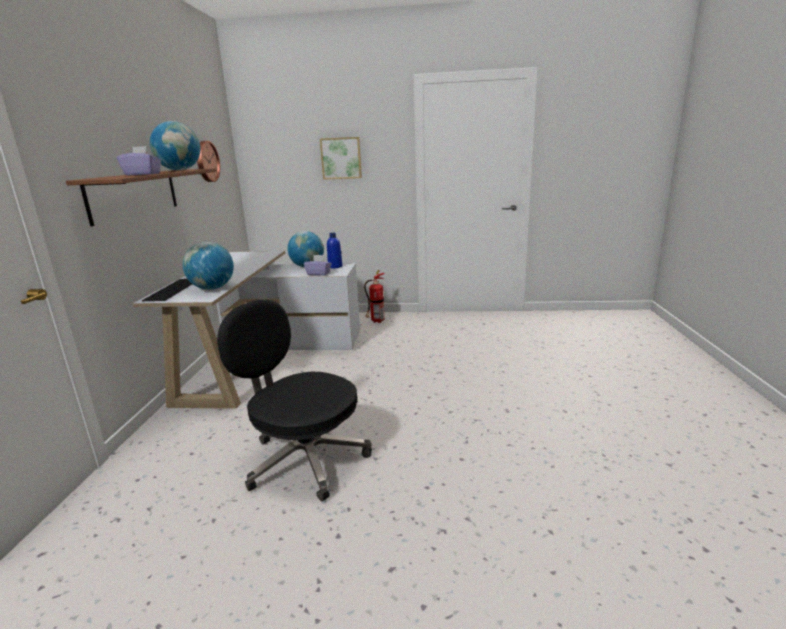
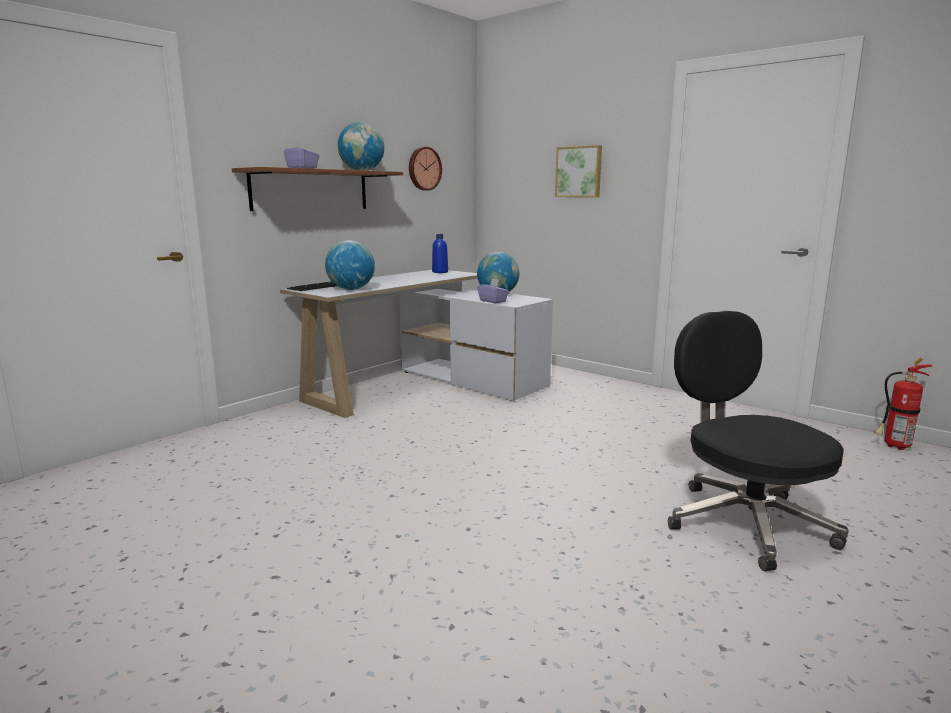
camera: 35 degrees right, 5 degrees down
black office chair [217,299,372,501] -> black office chair moved to [668,311,849,571]
blue bottle [327,233,343,268] -> blue bottle moved to [432,234,448,273]
fire extinguisher [364,270,385,323] -> fire extinguisher moved to [874,358,932,450]

